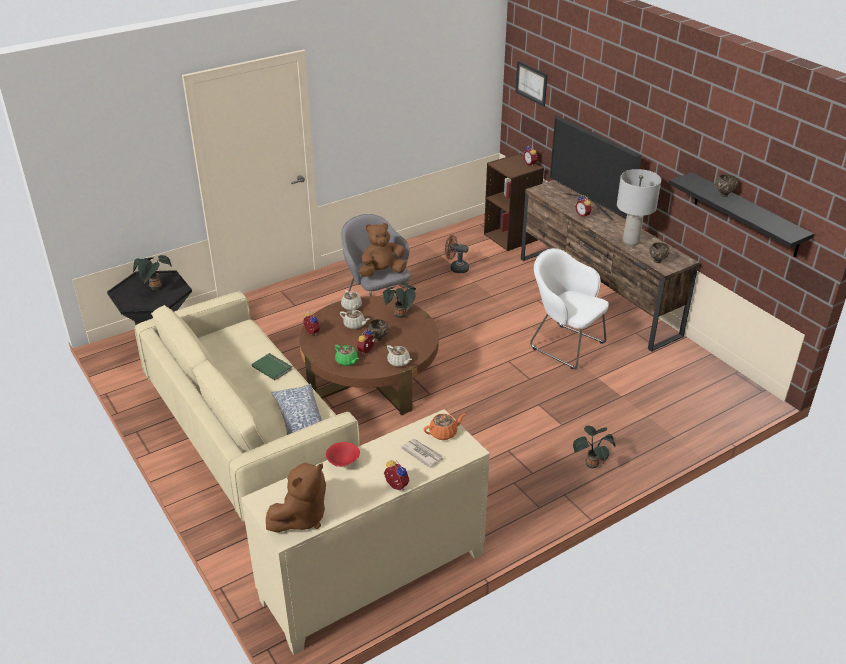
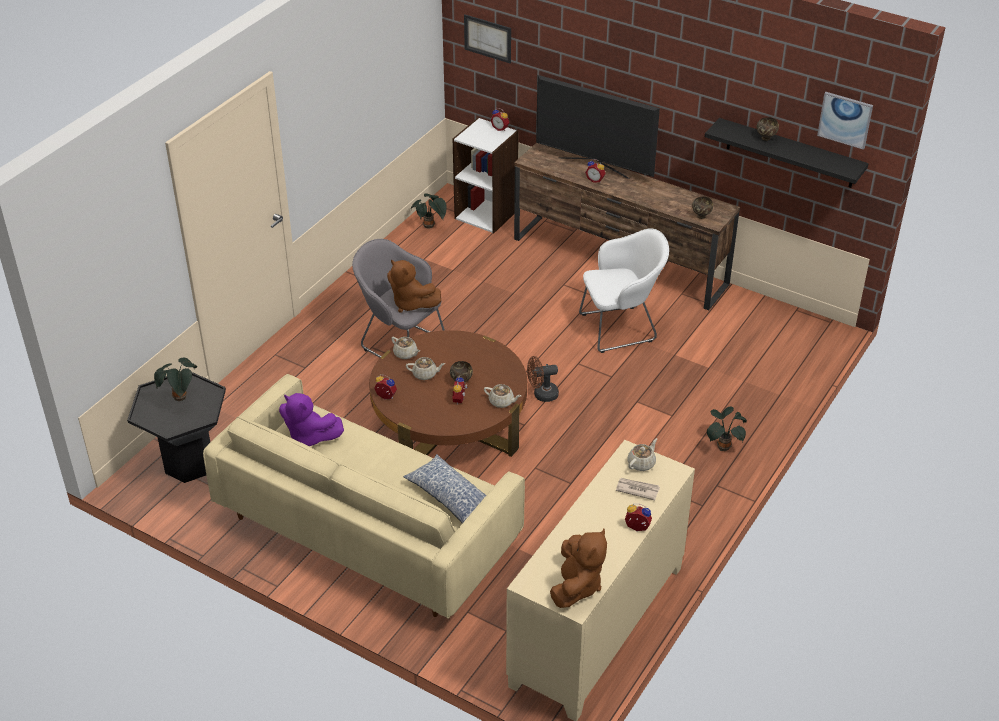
camera: 25 degrees left, 5 degrees up
green book [252,353,292,380] -> none
red bowl [326,442,360,467] -> none
green teapot [335,345,359,366] -> none
brown plush toy [359,223,407,277] -> brown plush toy turned 90 degrees counterclockwise [387,259,441,313]
potted plant [383,282,416,318] -> potted plant moved to [411,193,447,229]
orange teapot [424,413,465,440] -> beige teapot [627,438,657,471]
brown fan [445,235,469,273] -> brown fan moved to [527,356,559,402]
brown bookcase [484,153,544,251] -> white bookcase [453,118,519,233]
white armchair [530,248,609,370] -> white armchair turned 150 degrees clockwise [579,228,669,353]
grey table lamp [617,169,661,246] -> none
none -> purple plush toy [279,393,344,446]
none -> picture [817,92,873,150]

